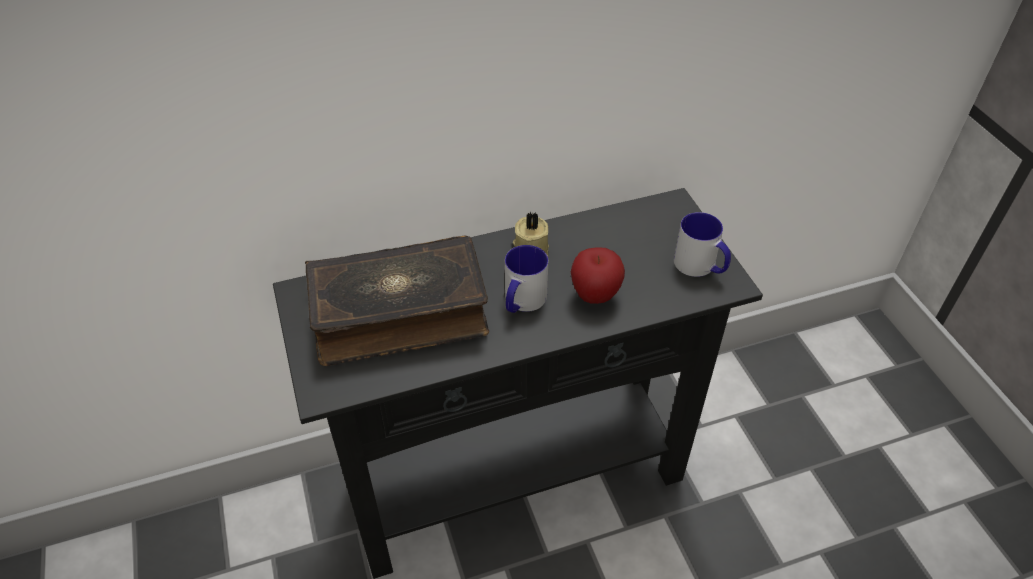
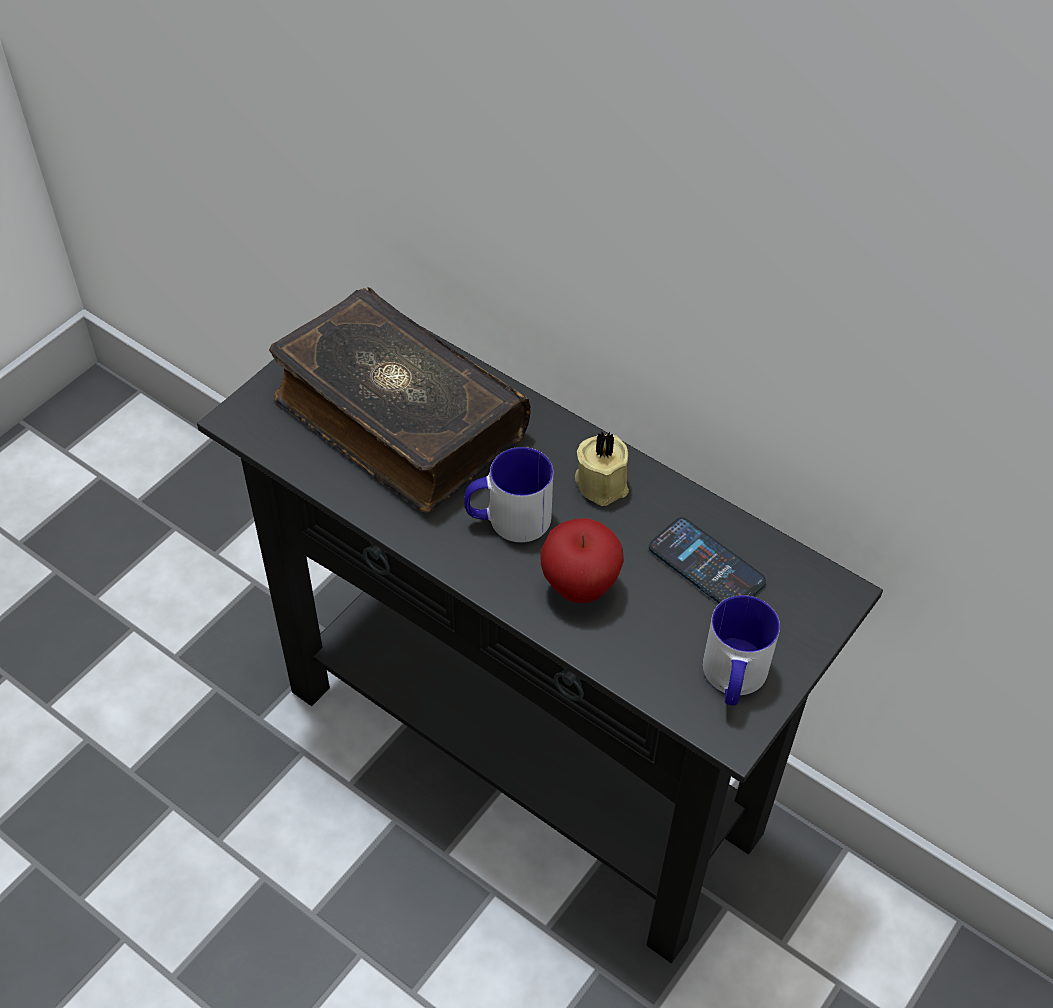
camera: 55 degrees right, 5 degrees up
none -> phone [649,517,766,604]

